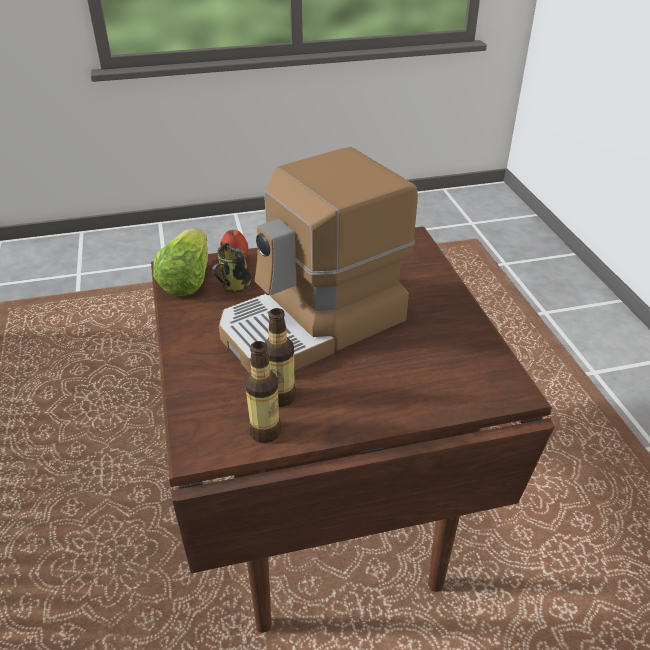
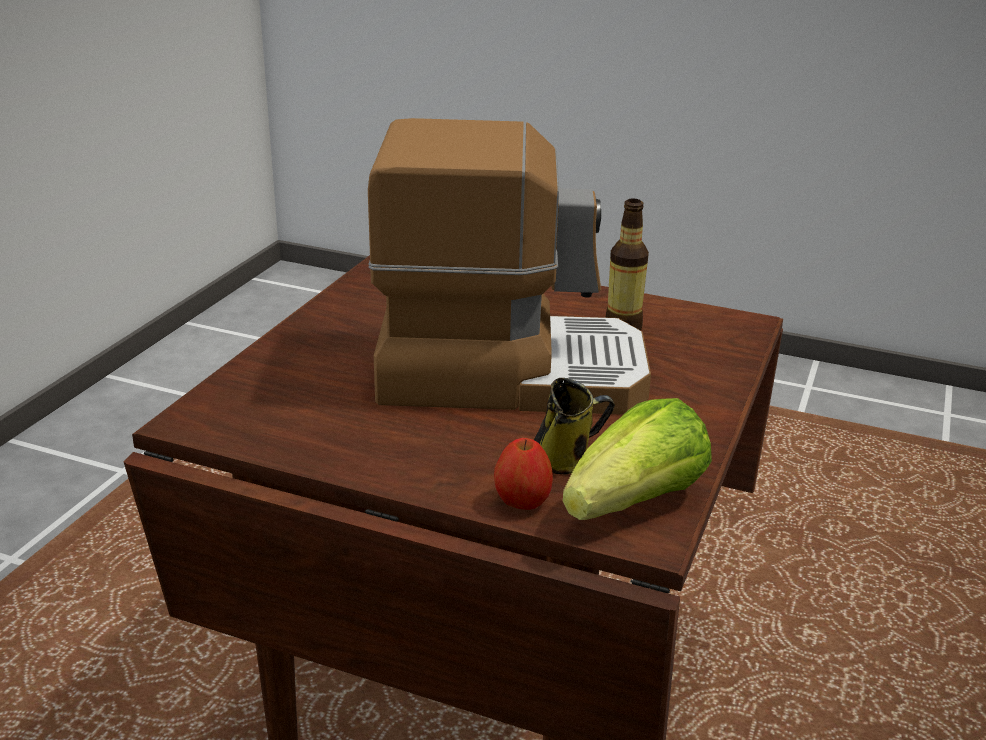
camera: 145 degrees left, 10 degrees down
bottle [245,341,281,443] -> none

